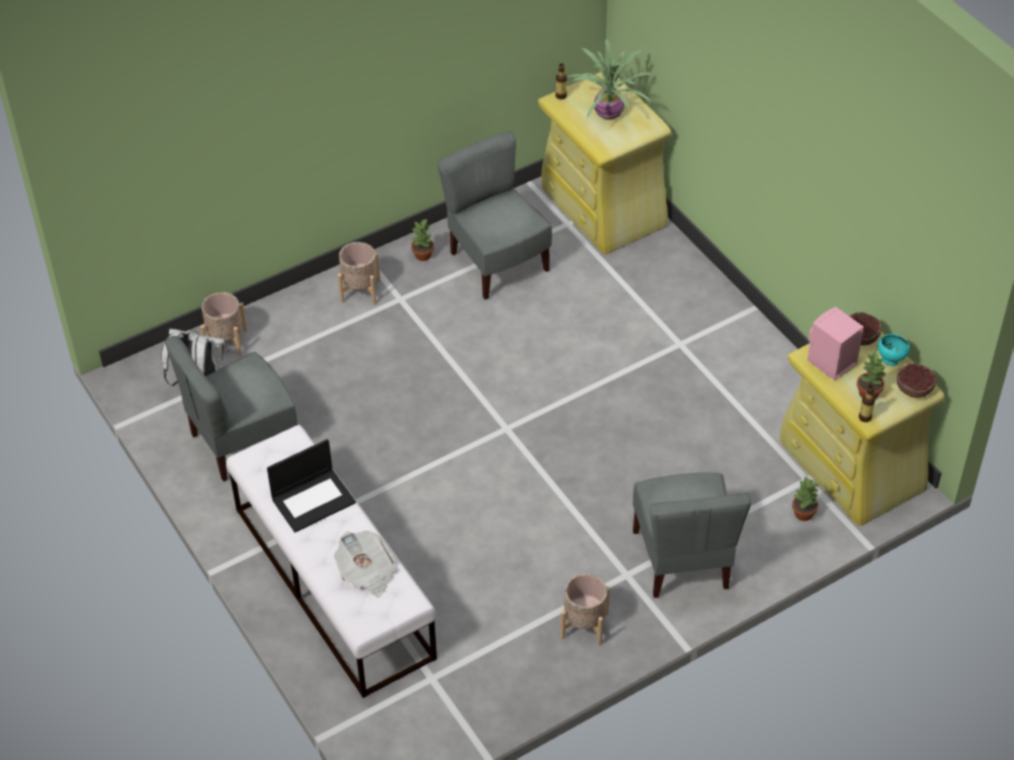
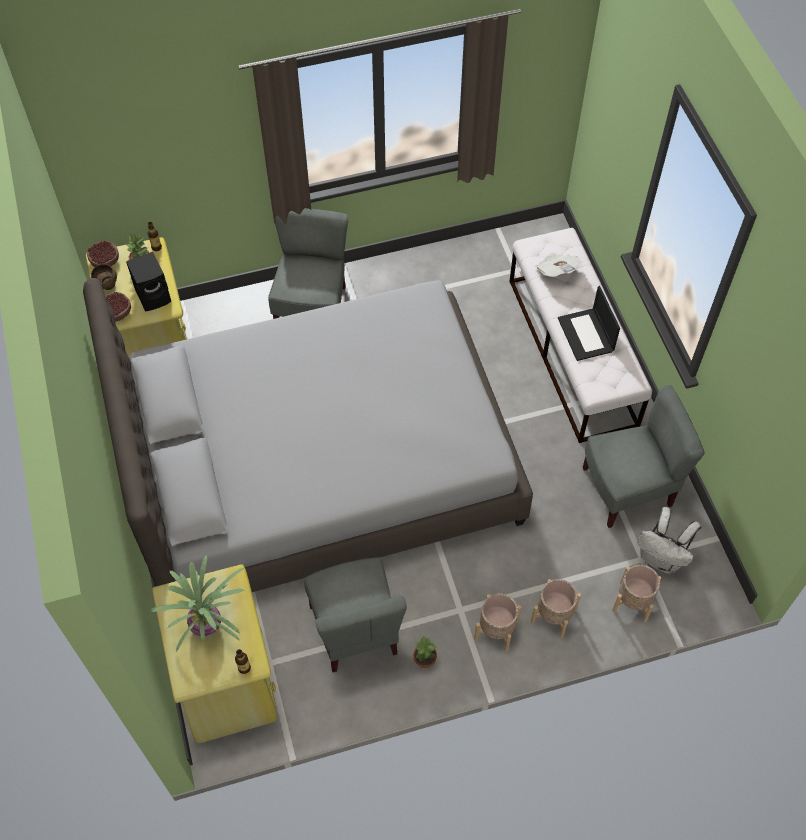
camera: 165 degrees left, 10 degrees up
laptop [267,439,356,532] -> laptop turned 90 degrees counterclockwise [558,286,620,361]
beige planter [560,574,610,646] -> beige planter moved to [531,579,581,638]
potted plant [792,476,820,521] -> none
pink speaker [807,307,864,380] -> black speaker [126,252,171,312]
turquoise bowl [878,334,910,366] -> brown bowl [91,264,117,290]
none -> grey bed [83,278,533,592]

